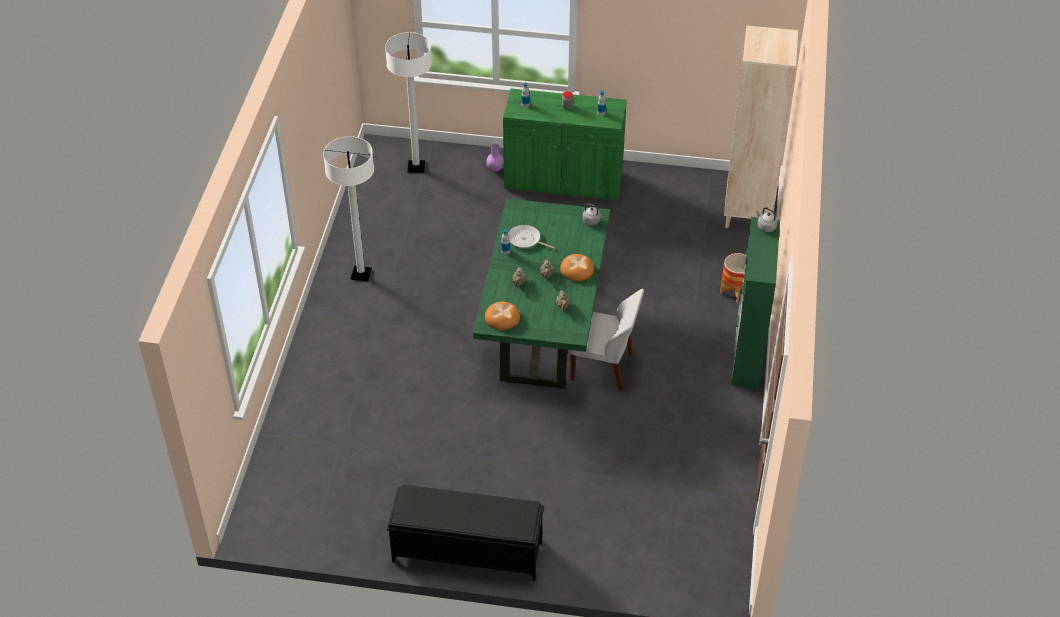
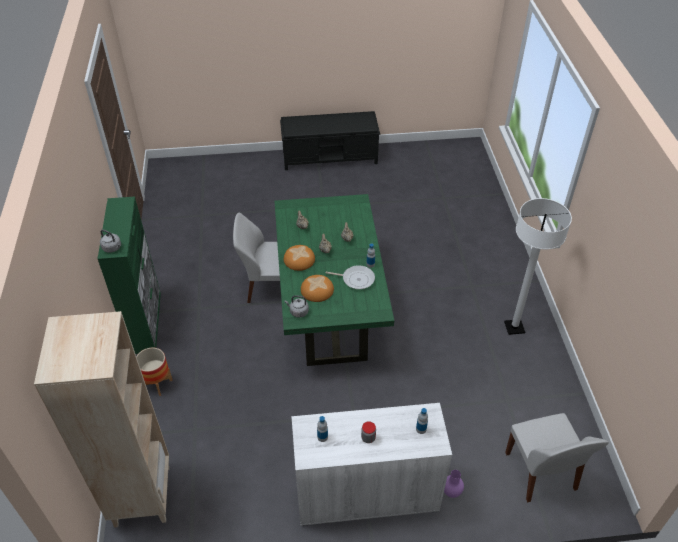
camera: 165 degrees right, 0 degrees up
white floor lamp [385,32,432,173] -> white chair [505,413,609,502]
bread [485,302,520,330] -> bread moved to [301,275,334,302]
green cabinet [503,88,627,200] -> white cabinet [292,403,452,526]

